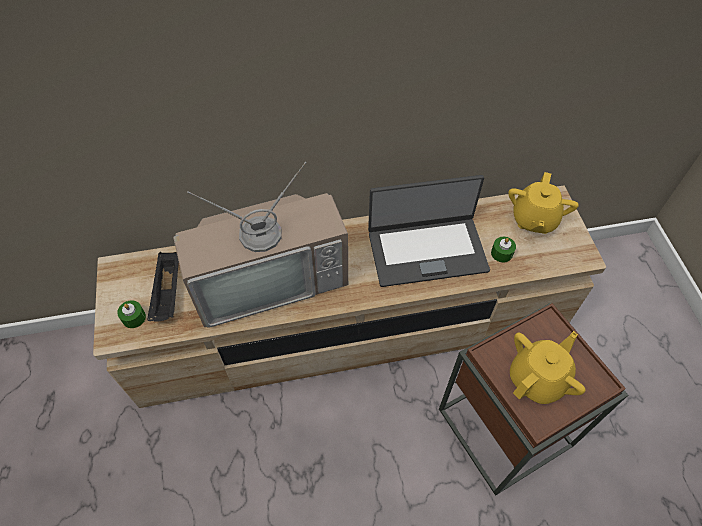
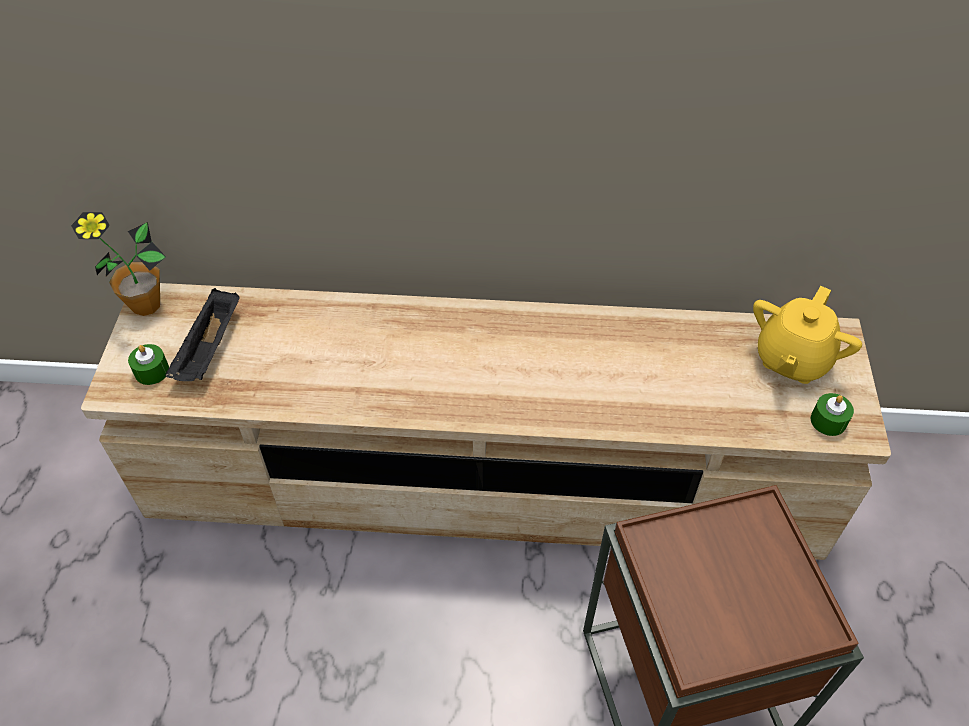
camera: 15 degrees right, 5 degrees down
television [173,162,348,328] -> none
laptop [368,175,490,287] -> none
green candle [491,237,516,263] -> green candle moved to [810,393,854,436]
yellow teapot [510,331,585,404] -> none
none -> potted plant [71,212,166,316]

